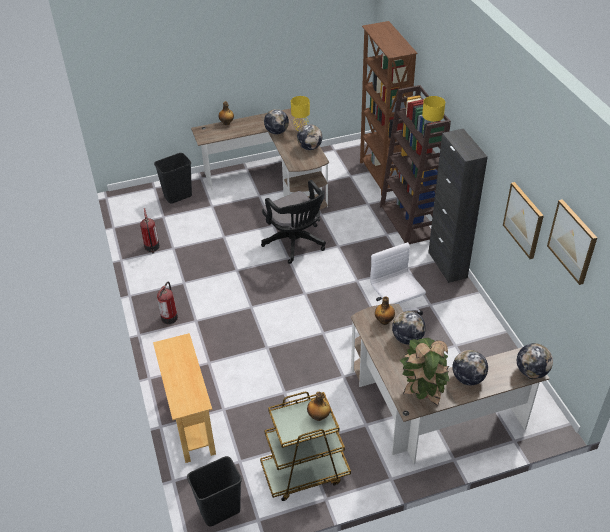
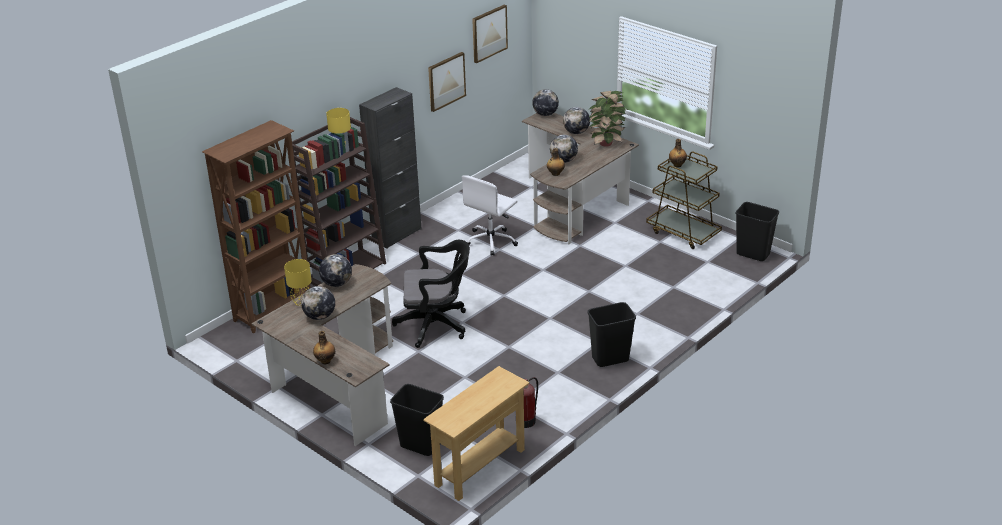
camera: 120 degrees left, 10 degrees down
beige console table [153,333,216,463] -> beige console table moved to [423,366,530,501]
fire extinguisher [157,282,178,324] -> black trash can [588,302,636,367]
black office chair [261,180,326,264] -> black office chair turned 60 degrees clockwise [392,240,470,348]

